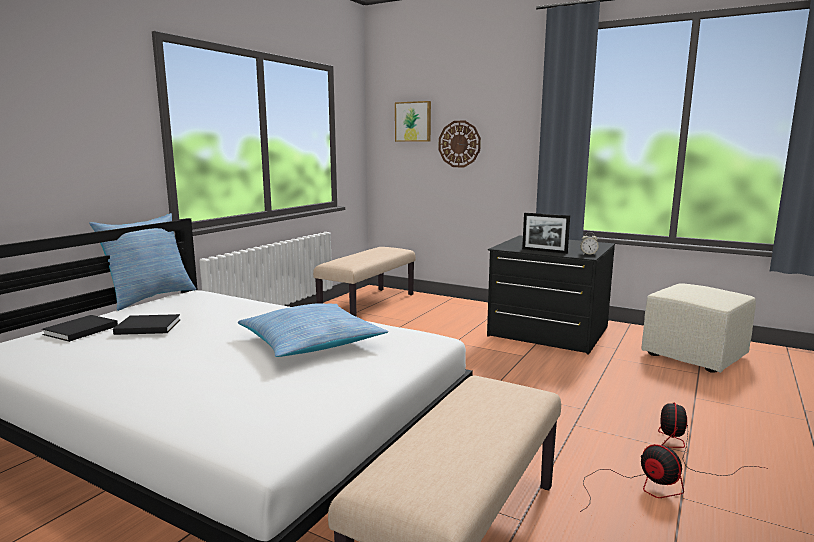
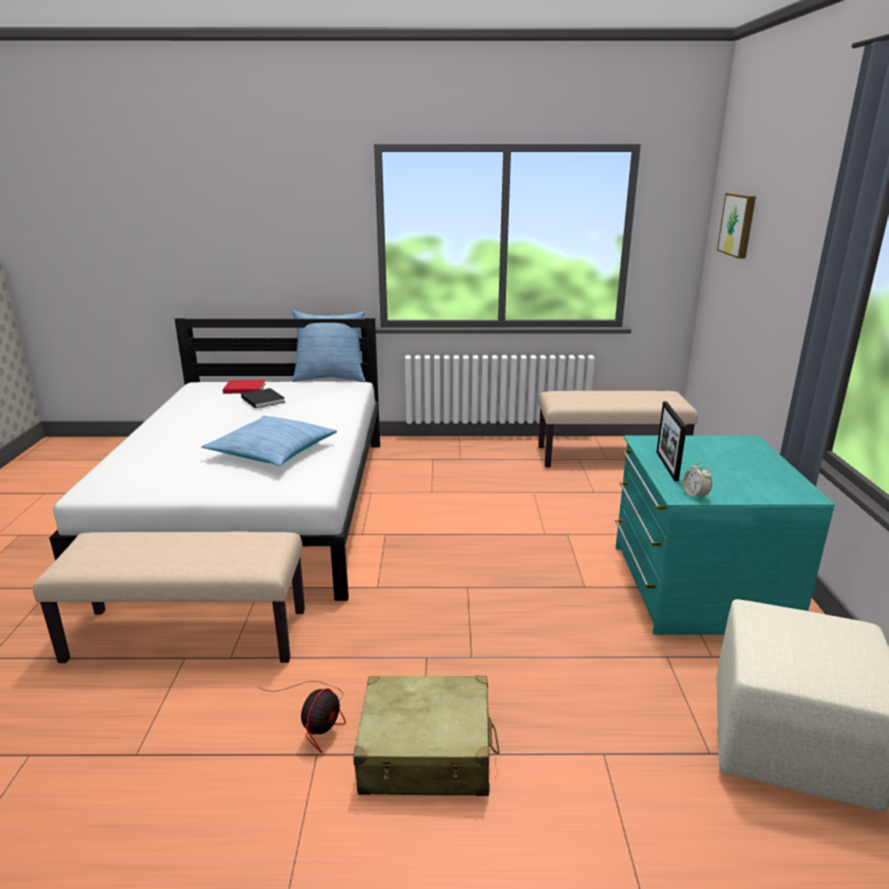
camera: 60 degrees right, 10 degrees up
black book [42,315,118,342] -> red book [223,380,266,394]
wall clock [439,121,481,167] -> none
black dresser [487,235,615,355] -> turquoise dresser [615,435,835,635]
fan [658,403,764,476] -> beige suitcase [353,676,499,796]

